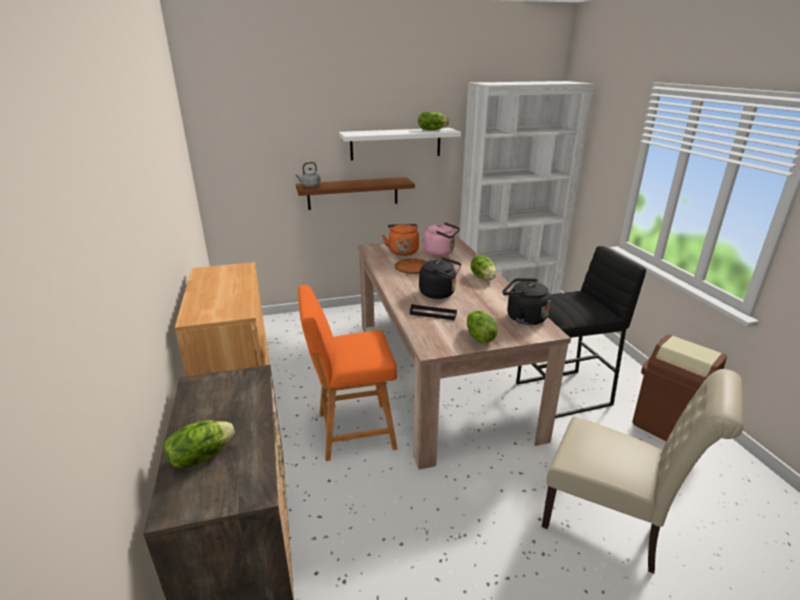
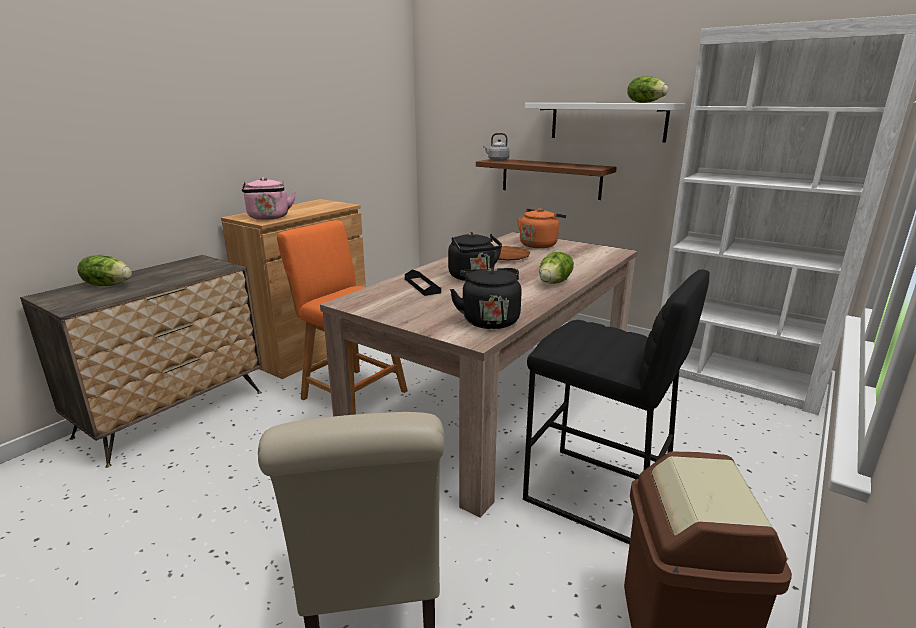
camera: 50 degrees right, 5 degrees down
pink kettle [424,222,460,256] -> pink kettle moved to [242,177,296,220]
lettuce [467,310,497,343] -> none

